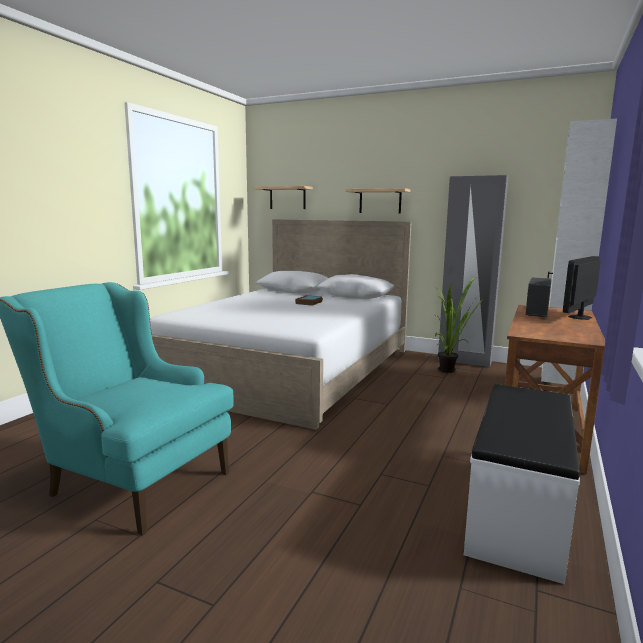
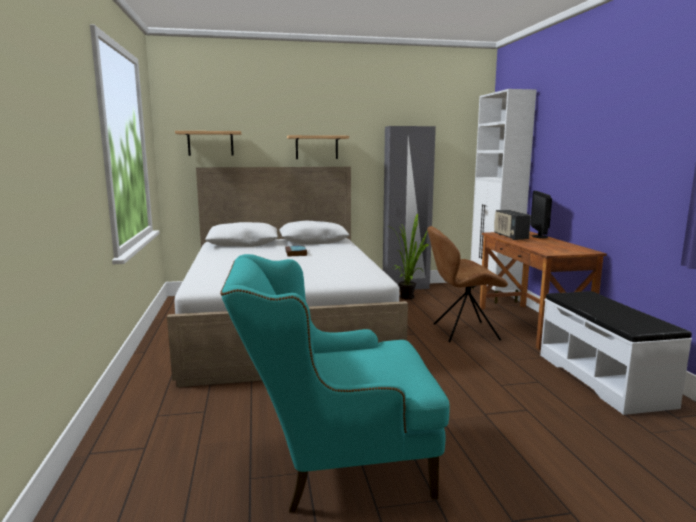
camera: 35 degrees left, 0 degrees up
none -> brown chair [427,226,508,343]

